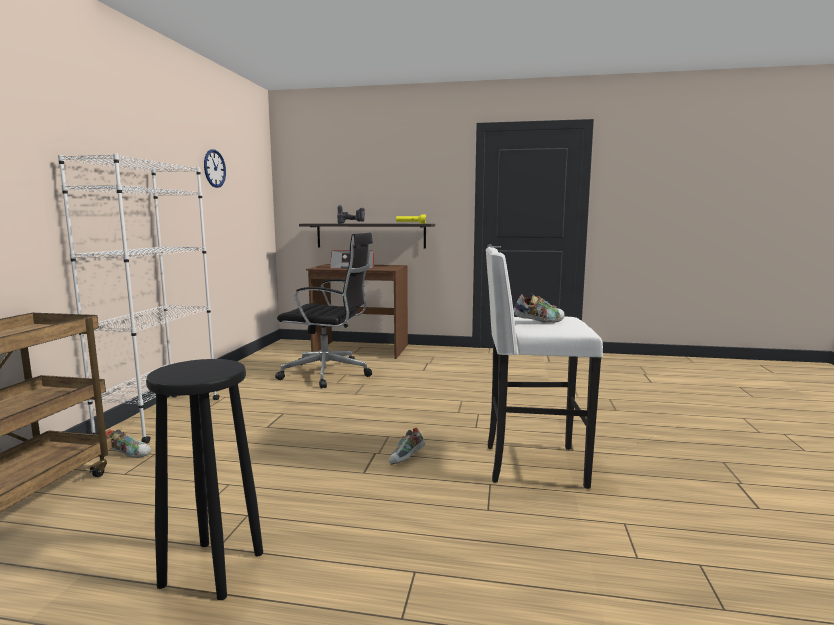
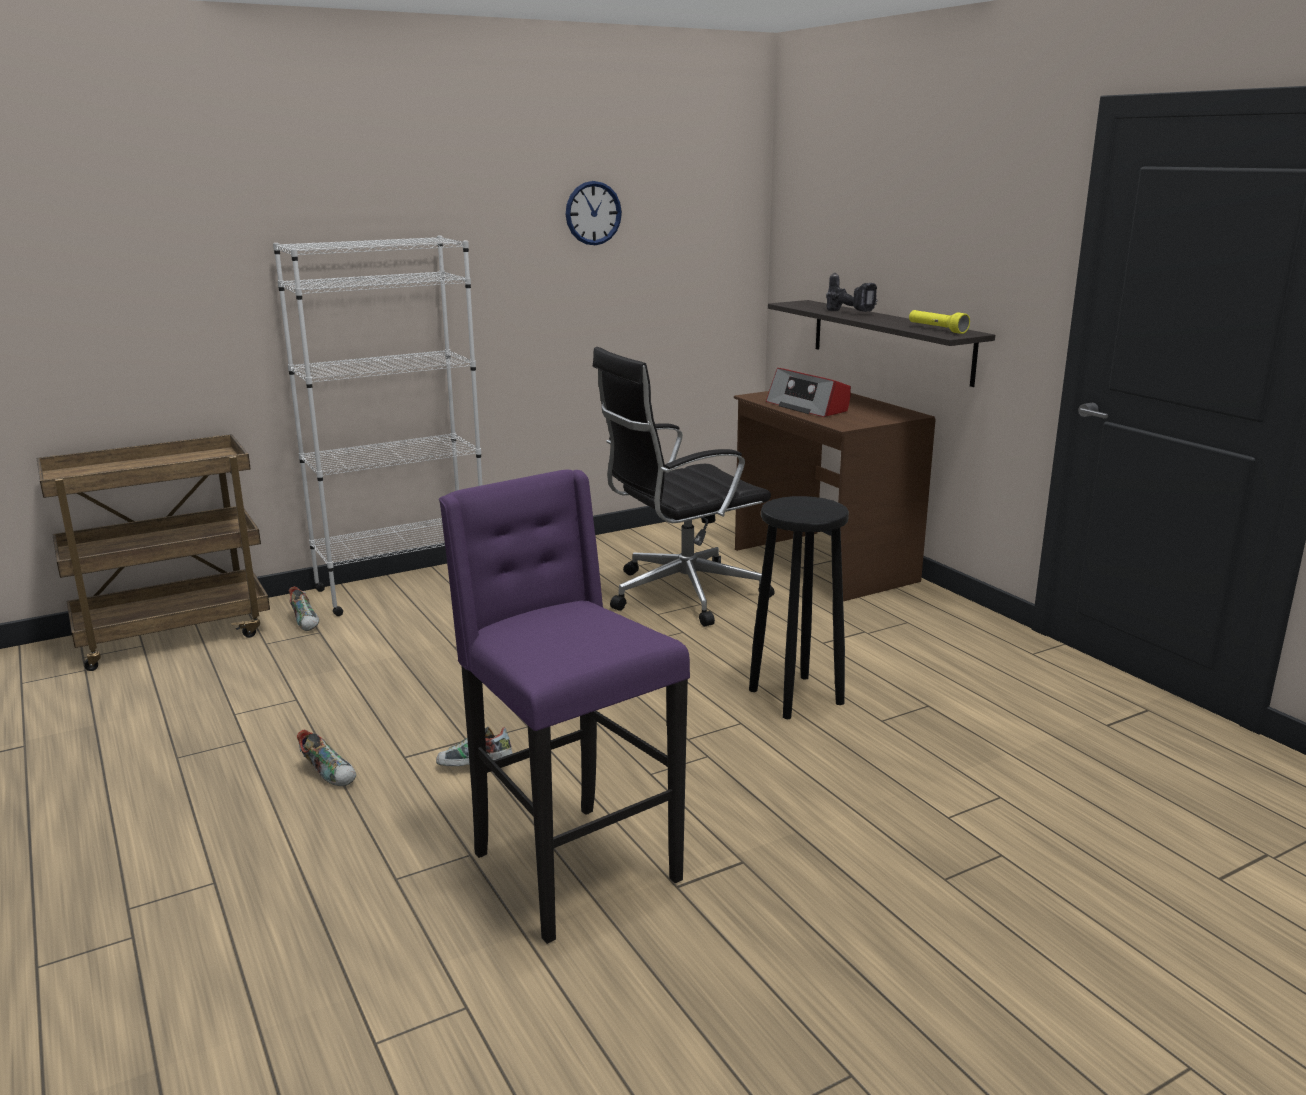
camera: 50 degrees right, 10 degrees up
black stool [146,359,263,600] -> black stool moved to [749,496,849,719]
black office chair [275,232,373,388] -> black office chair turned 90 degrees clockwise [593,347,775,627]
white stool [486,247,603,489] -> purple stool [439,470,690,944]
shoe [513,293,565,323] -> shoe moved to [297,729,356,786]

